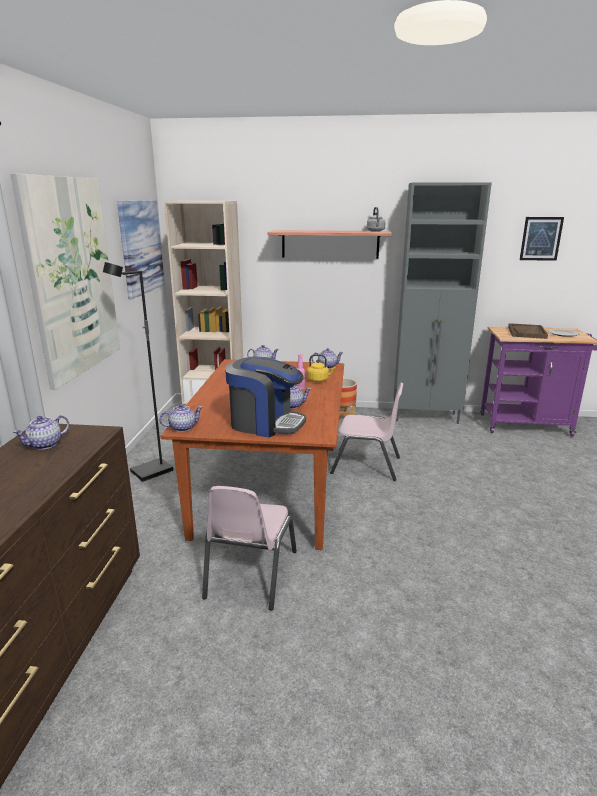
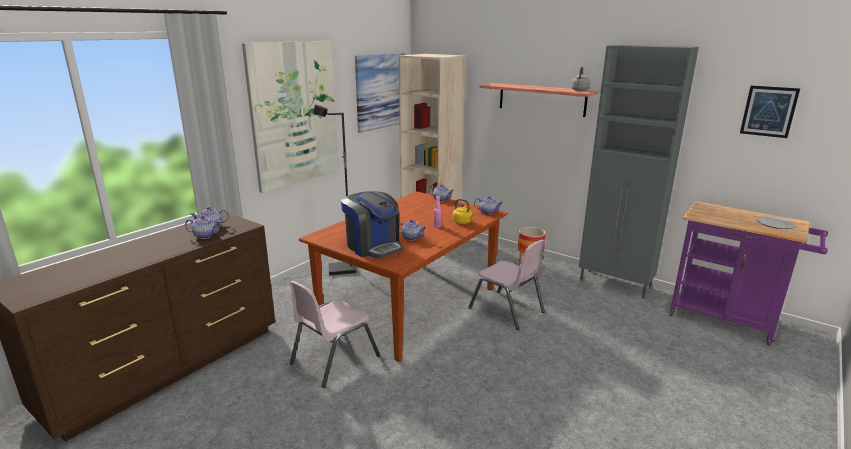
camera: 30 degrees right, 0 degrees up
teapot [159,404,203,432] -> teapot moved to [185,216,221,239]
brown tray [508,323,548,339] -> none

